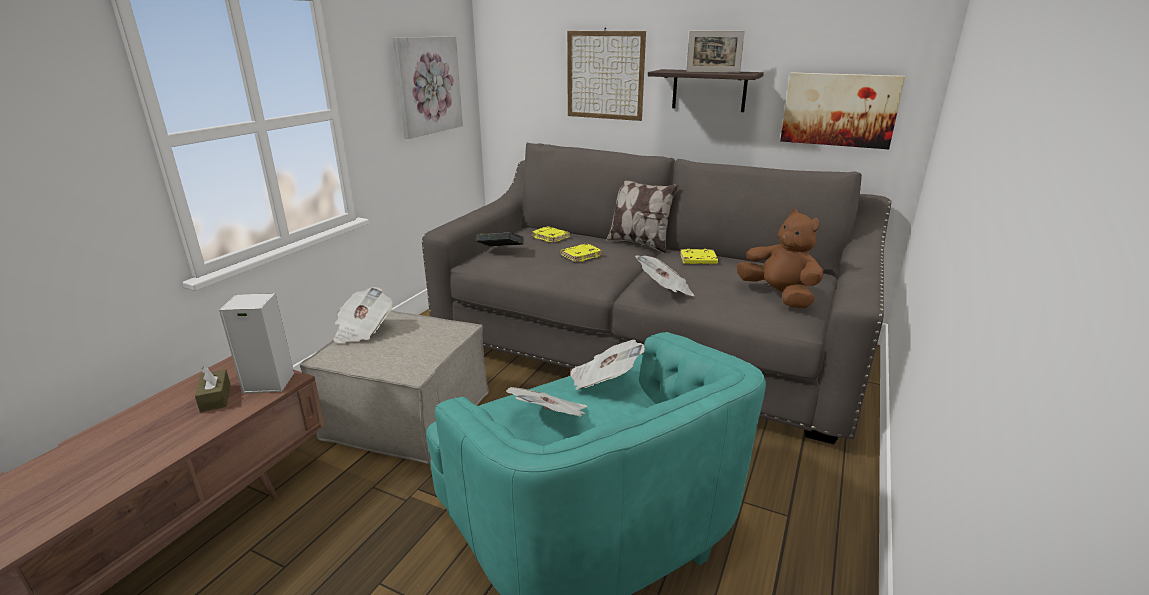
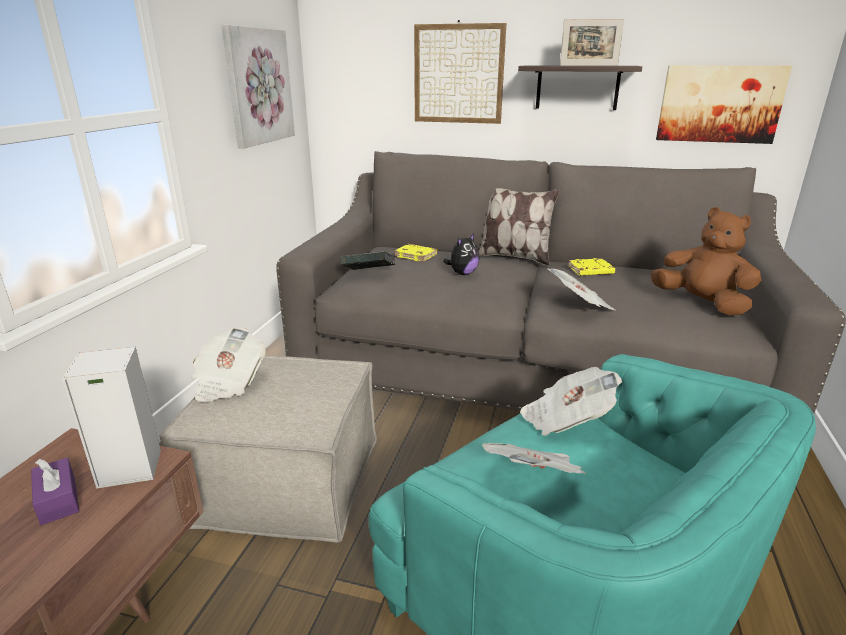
camera: 10 degrees left, 0 degrees up
brown tissue box [195,366,231,412] -> purple tissue box [31,458,79,525]
yellow book [561,243,603,262] -> plush toy [443,233,480,275]

